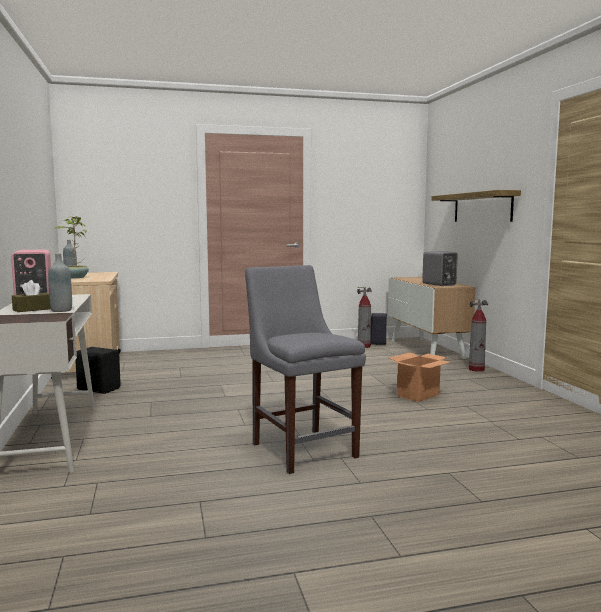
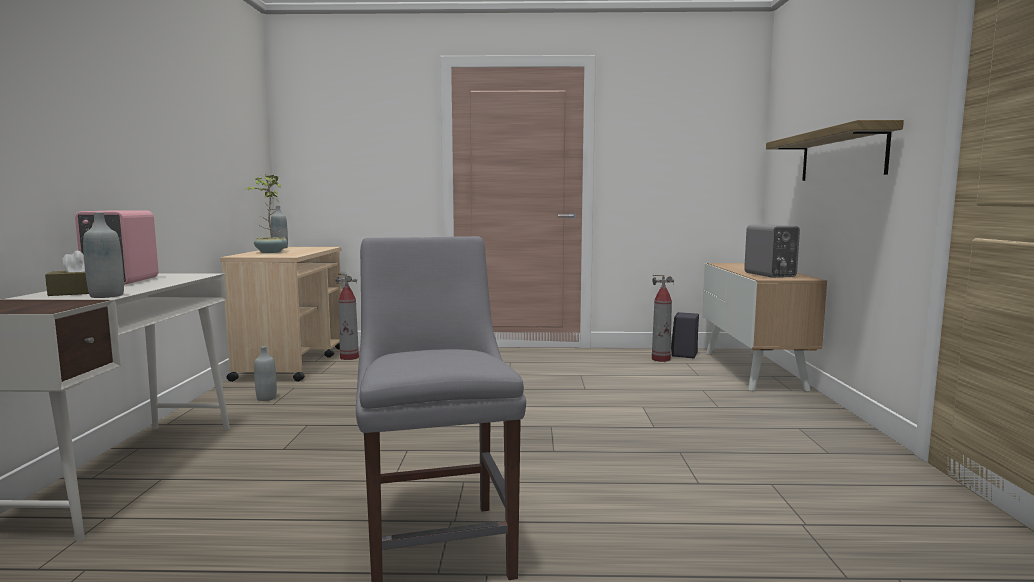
camera: 15 degrees right, 0 degrees up
black speaker [75,347,121,394] -> grey bottle [254,346,277,401]
cardboard box [389,352,450,402] -> none
fire extinguisher [469,299,488,372] -> fire extinguisher moved to [335,274,359,360]

